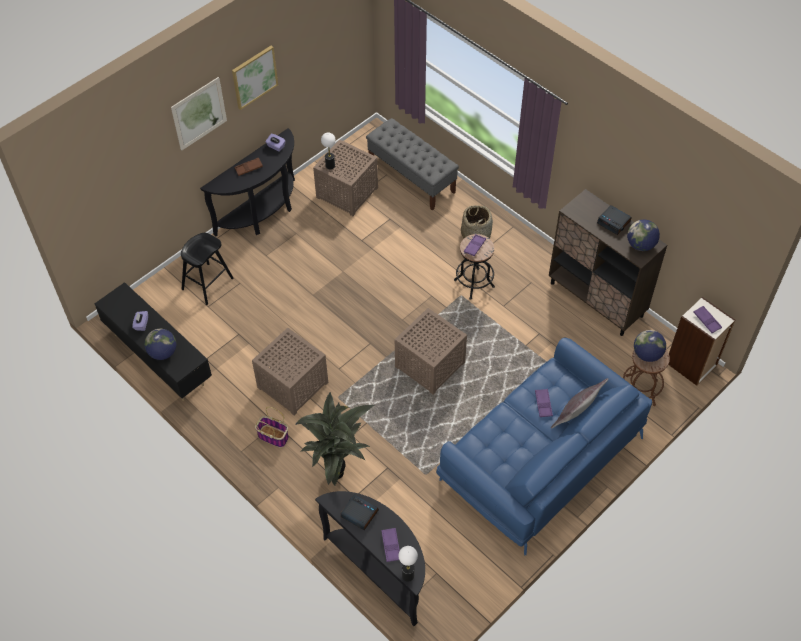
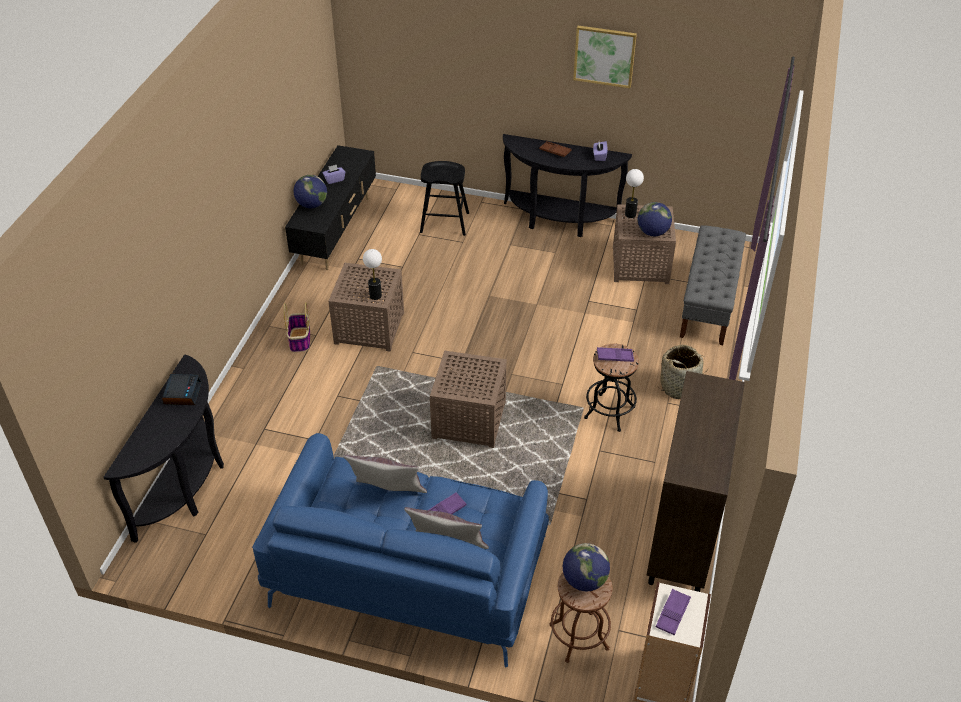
camera: 60 degrees right, 10 degrees down
picture [171,77,227,151] -> none
potted plant [295,392,374,486] -> none
purple tray [381,528,400,562] -> none
table lamp [398,546,418,582] -> table lamp moved to [363,249,382,300]
alarm clock [597,205,632,235] -> none
globe [627,219,660,251] -> globe moved to [638,202,672,236]
none -> grey pillow [344,455,427,493]

